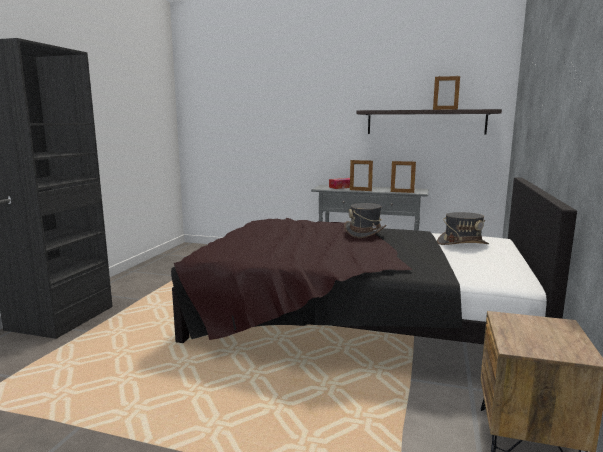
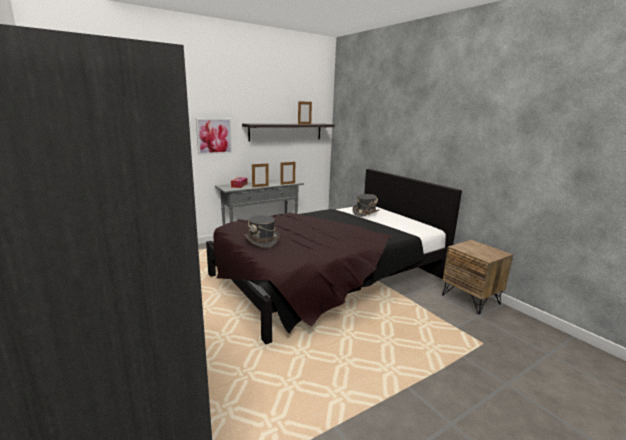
camera: 50 degrees left, 5 degrees up
grey hat [344,203,387,238] -> grey hat moved to [244,215,280,248]
none -> picture [196,118,232,155]

